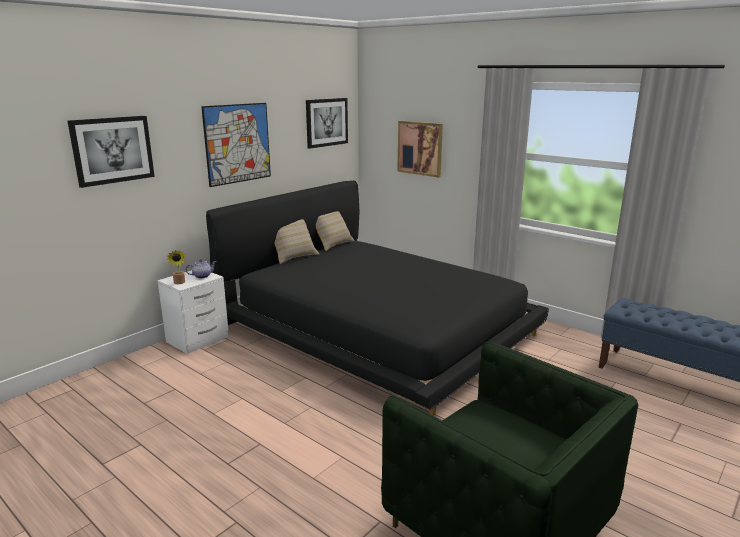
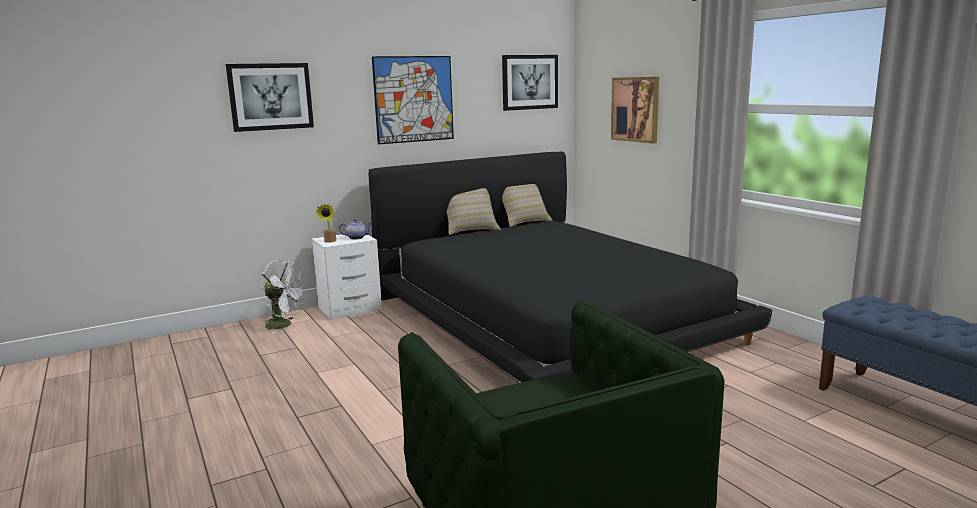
camera: 20 degrees right, 5 degrees down
none -> white fan [261,260,306,334]

